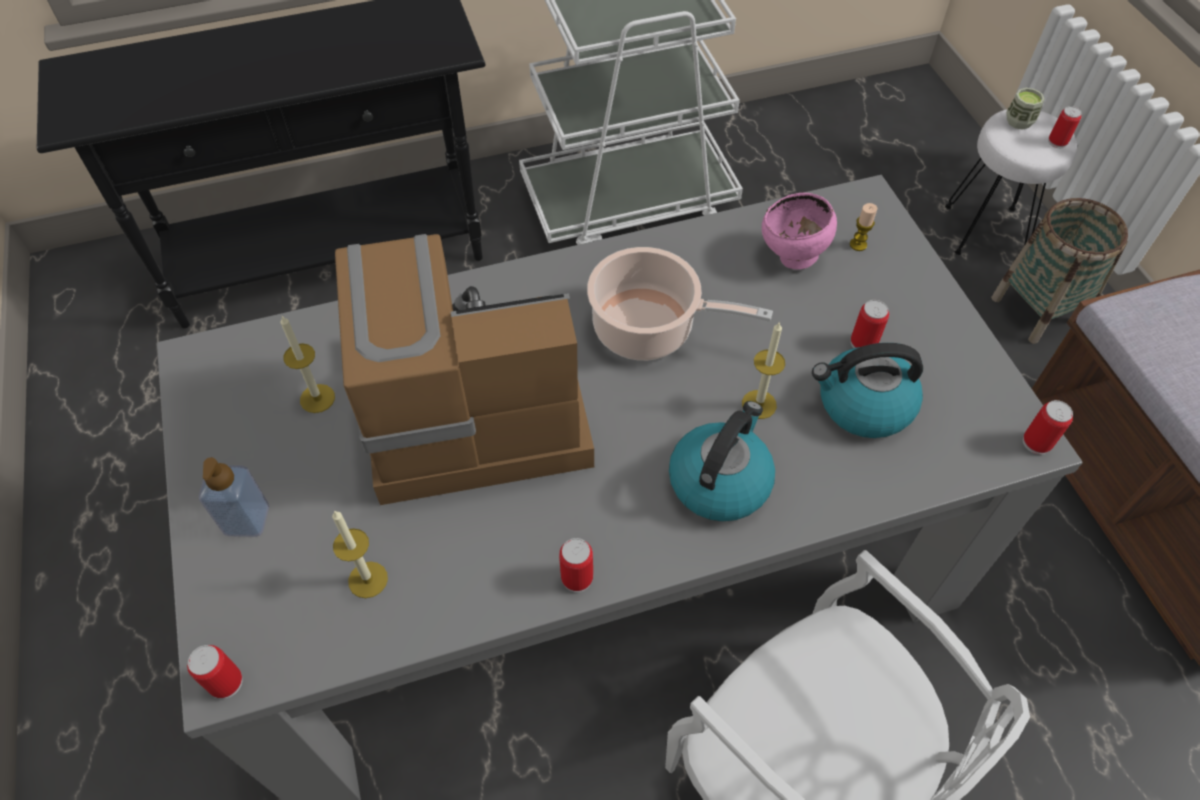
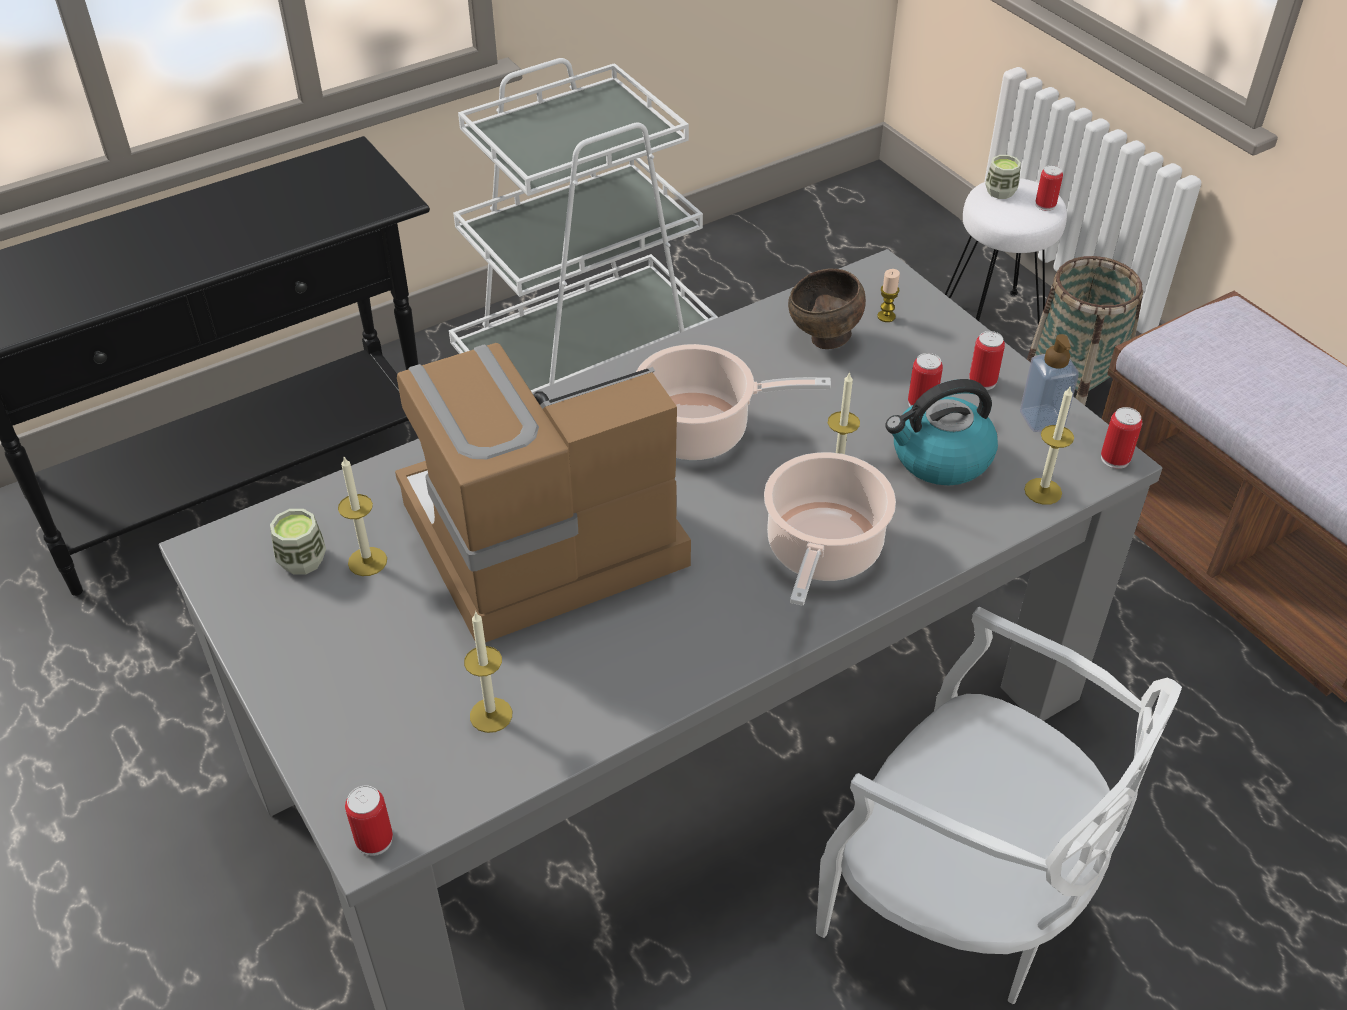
camera: 15 degrees left, 10 degrees down
soap dispenser [199,457,269,537] -> soap dispenser moved to [1020,334,1079,432]
can [559,538,593,592] -> can moved to [969,331,1005,390]
kettle [669,401,775,521] -> cooking pot [764,452,896,606]
pink bowl [762,193,837,270] -> brown bowl [788,268,866,349]
none -> cup [270,509,326,575]
none -> candle [1024,385,1074,505]

